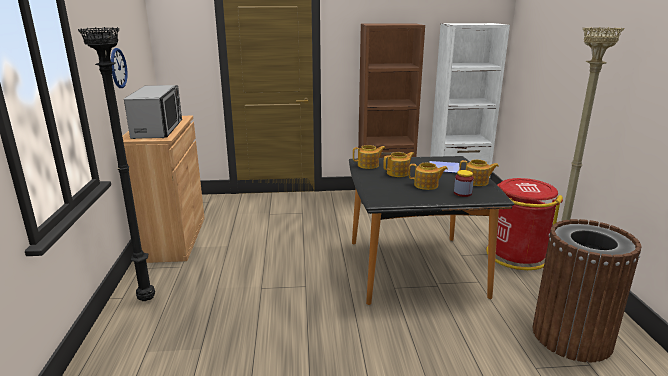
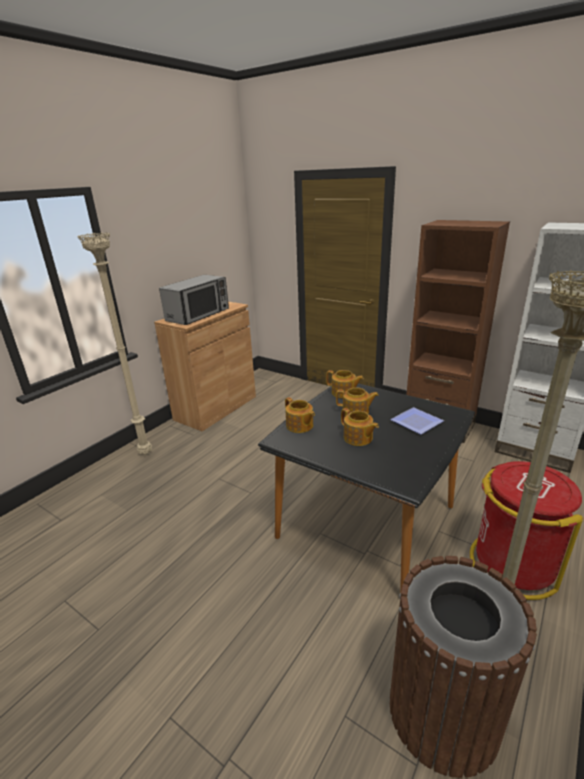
camera: 40 degrees right, 5 degrees up
black floor lamp [78,27,155,301] -> beige floor lamp [77,232,152,455]
wall clock [111,48,127,88] -> none
jar [454,170,474,197] -> none
teapot [459,160,499,186] -> teapot moved to [285,397,315,433]

